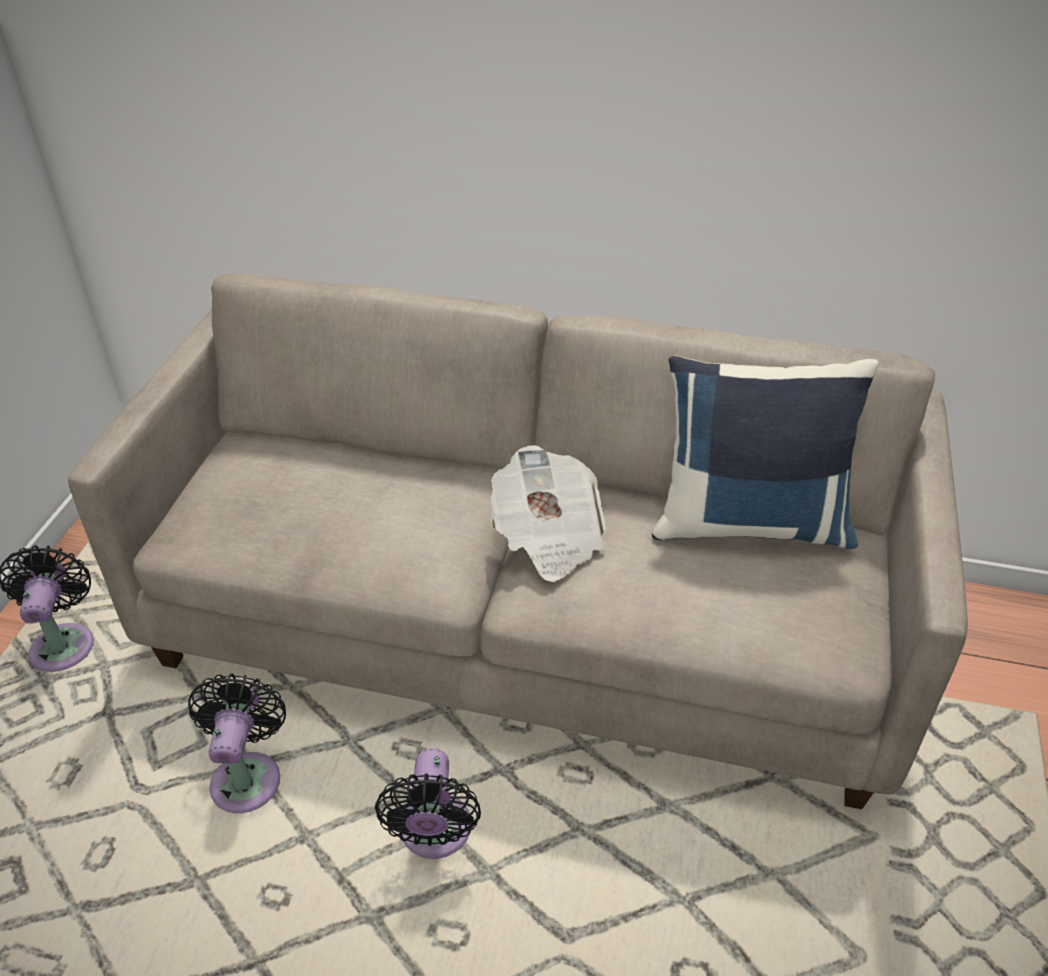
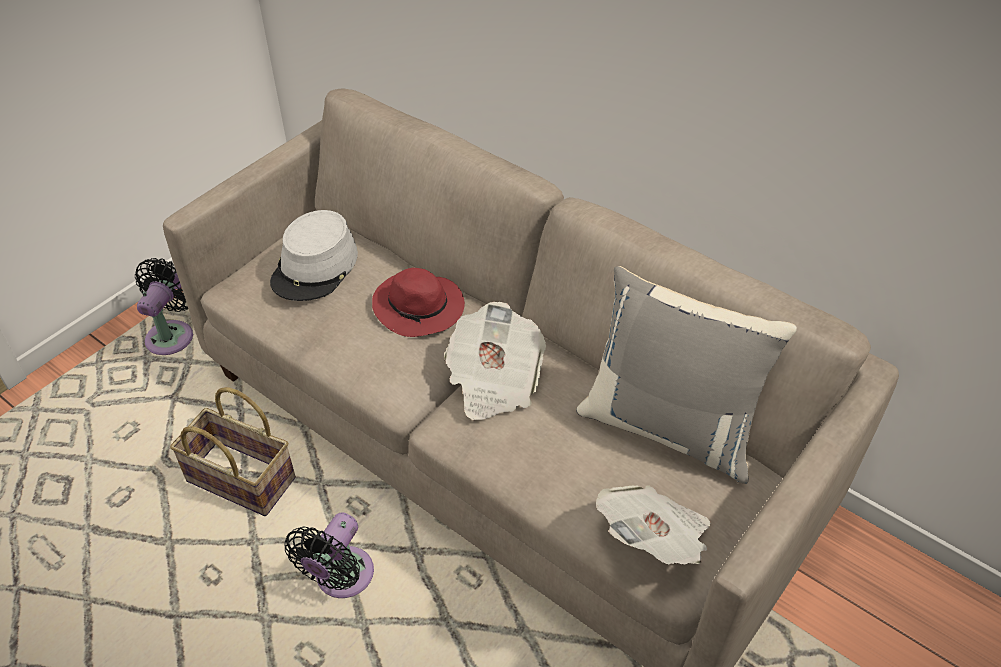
camera: 25 degrees right, 5 degrees up
black fan [188,674,286,813] -> basket [170,387,296,516]
blue pillow [652,355,879,549] -> grey pillow [576,266,797,484]
none -> grey hat [270,210,358,301]
none -> red hat [372,268,465,337]
none -> newspaper [596,485,711,564]

